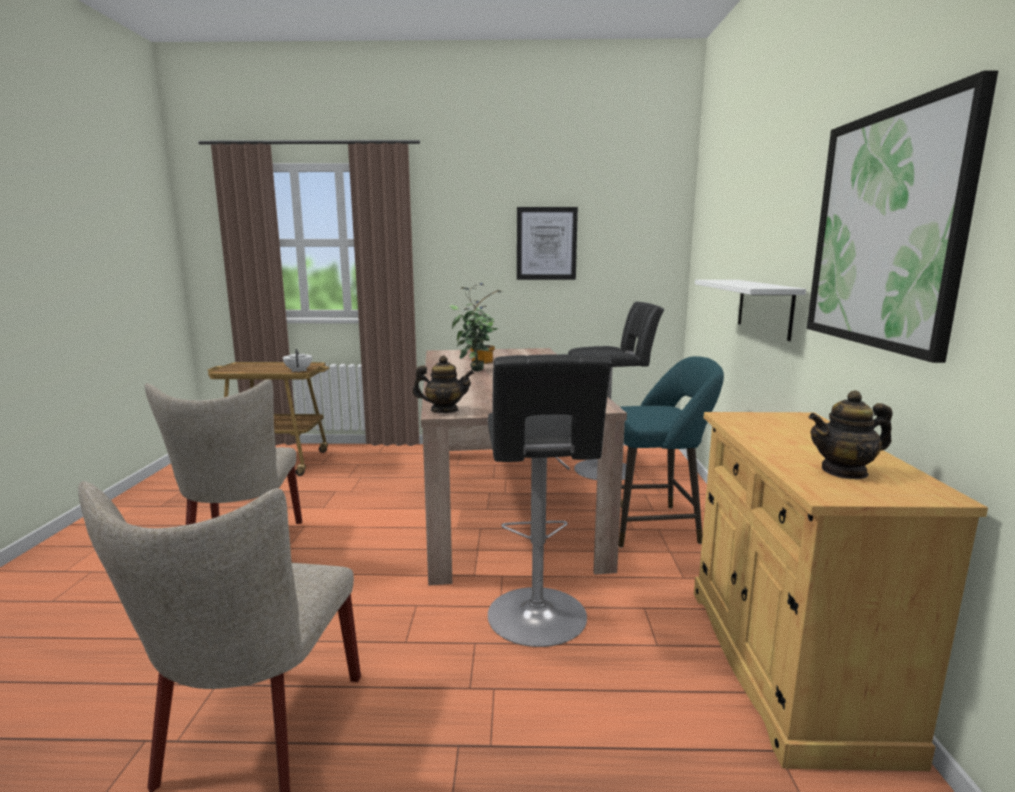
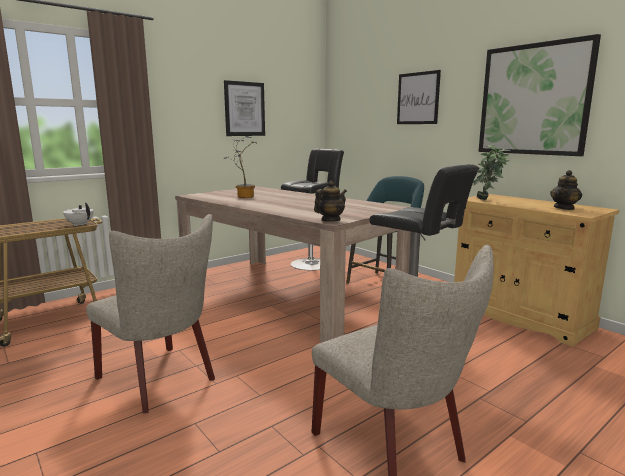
camera: 40 degrees left, 0 degrees up
potted plant [449,304,498,371] -> potted plant moved to [473,145,511,200]
white shelf [695,280,806,341] -> none
none -> picture [397,70,441,124]

